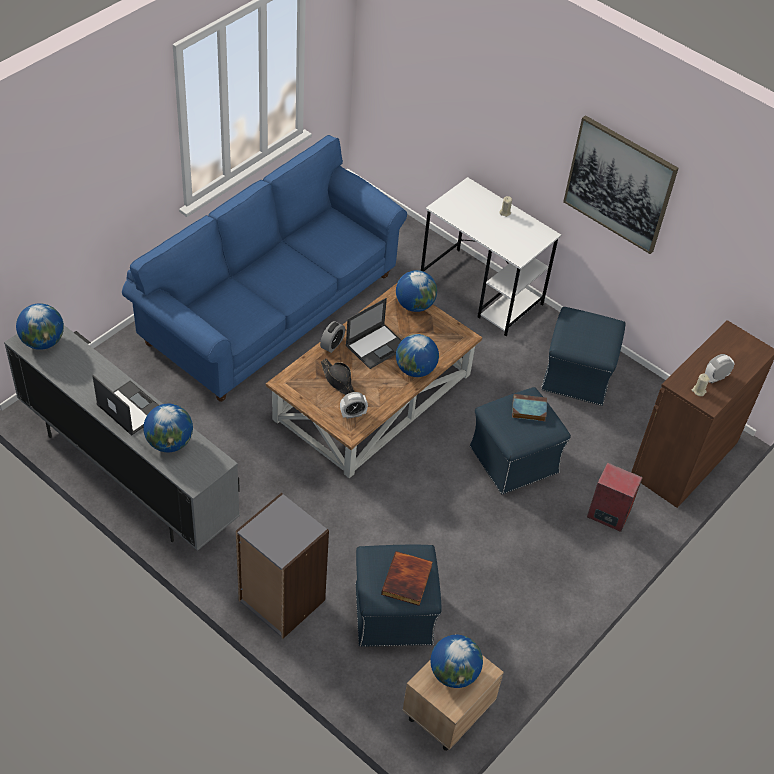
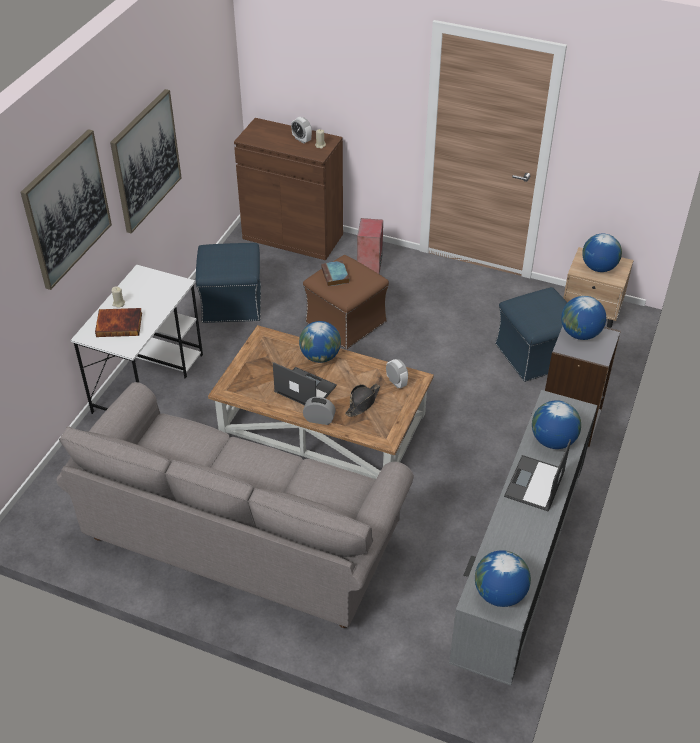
camera: 105 degrees left, 5 degrees down
blue sofa [122,135,407,402] -> grey sofa [56,382,414,628]
book [381,551,433,606] -> book moved to [95,308,142,337]
globe [396,270,437,312] -> globe moved to [561,296,606,340]
blue ottoman [470,387,571,494] -> brown ottoman [303,255,389,349]
none -> picture [20,129,112,290]

